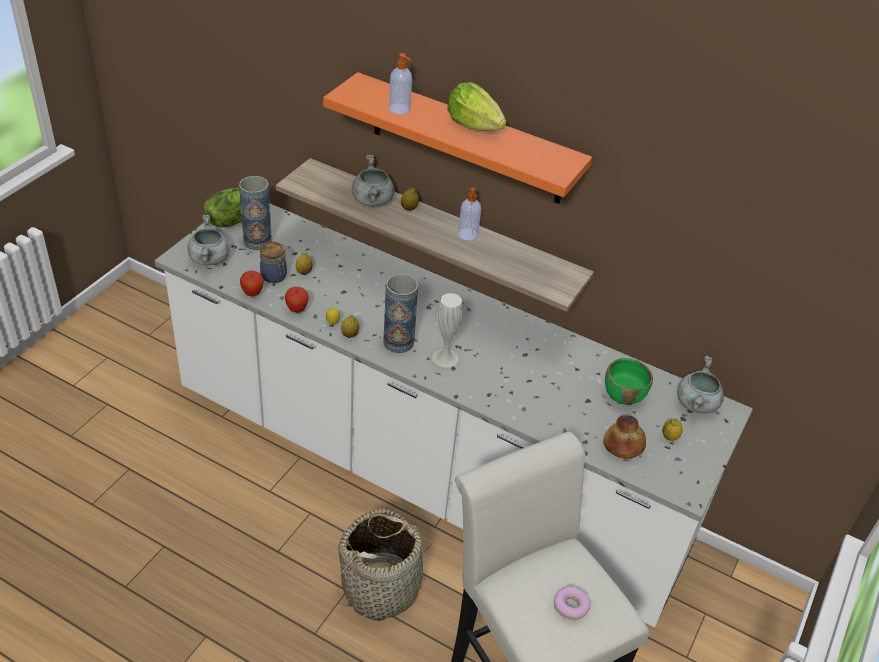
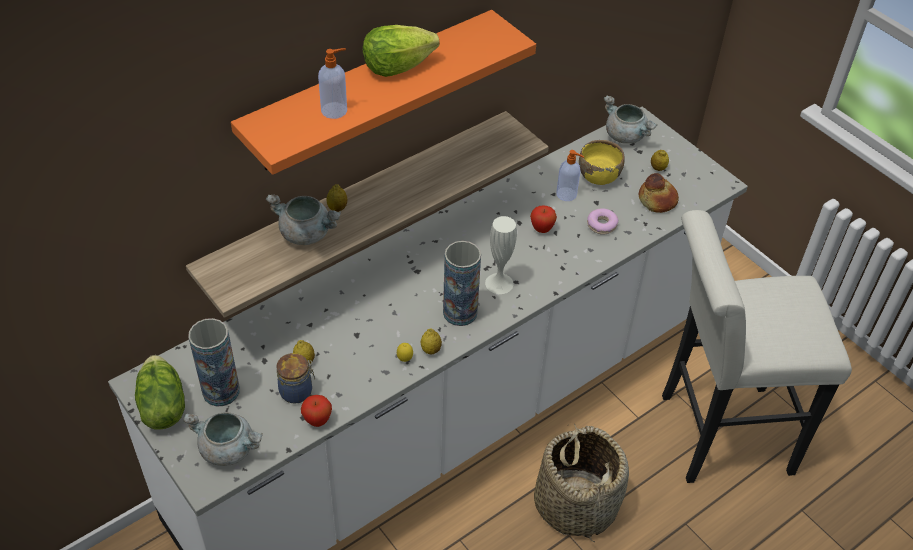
camera: 65 degrees left, 5 degrees up
apple [285,287,309,313] -> apple moved to [530,205,557,233]
soap dispenser [458,187,481,240] -> soap dispenser moved to [556,150,584,201]
donut [554,586,591,620] -> donut moved to [587,208,619,235]
green bowl [605,358,653,405] -> yellow bowl [579,140,625,185]

